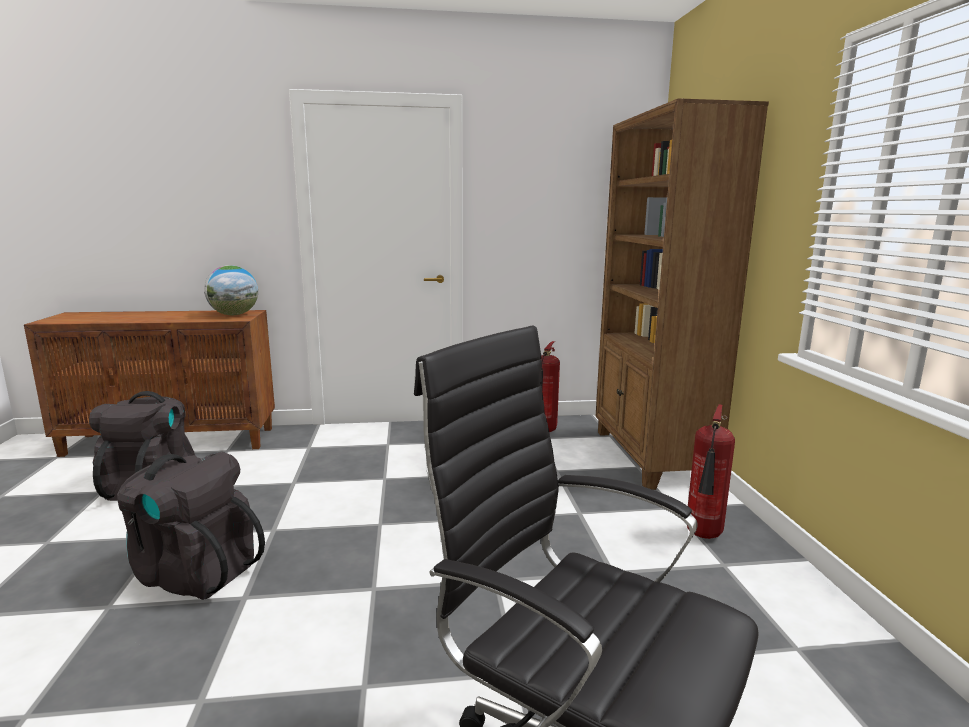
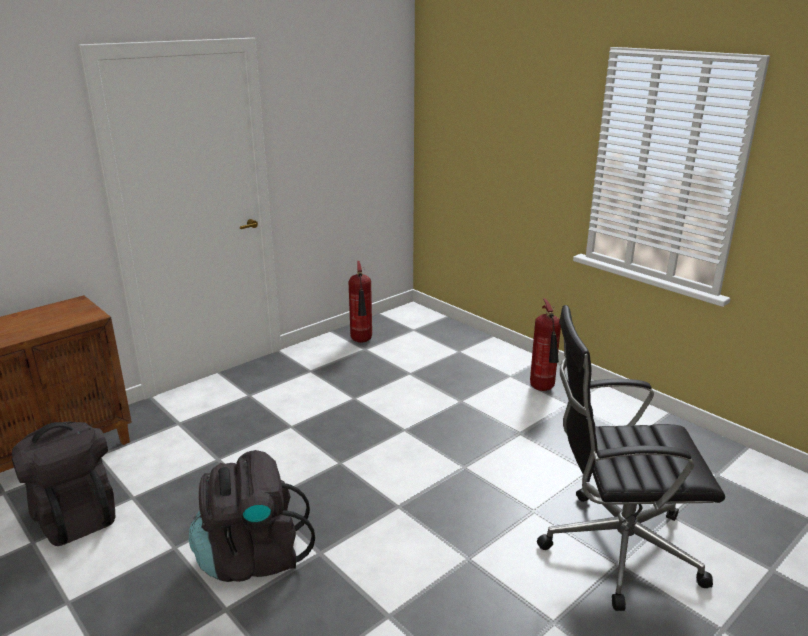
camera: 35 degrees left, 10 degrees up
globe [204,265,258,315] -> none
brown bookcase [596,98,769,490] -> none

